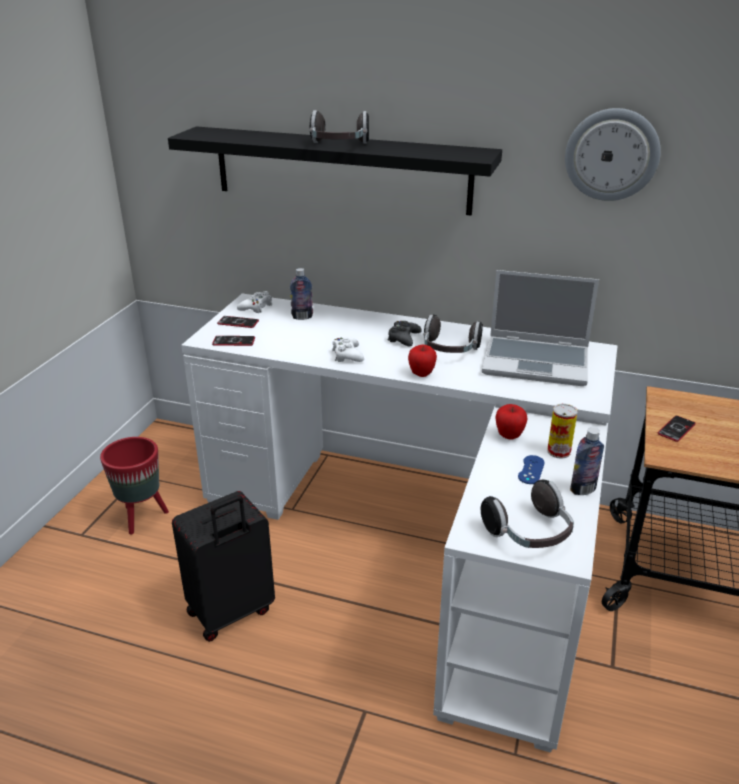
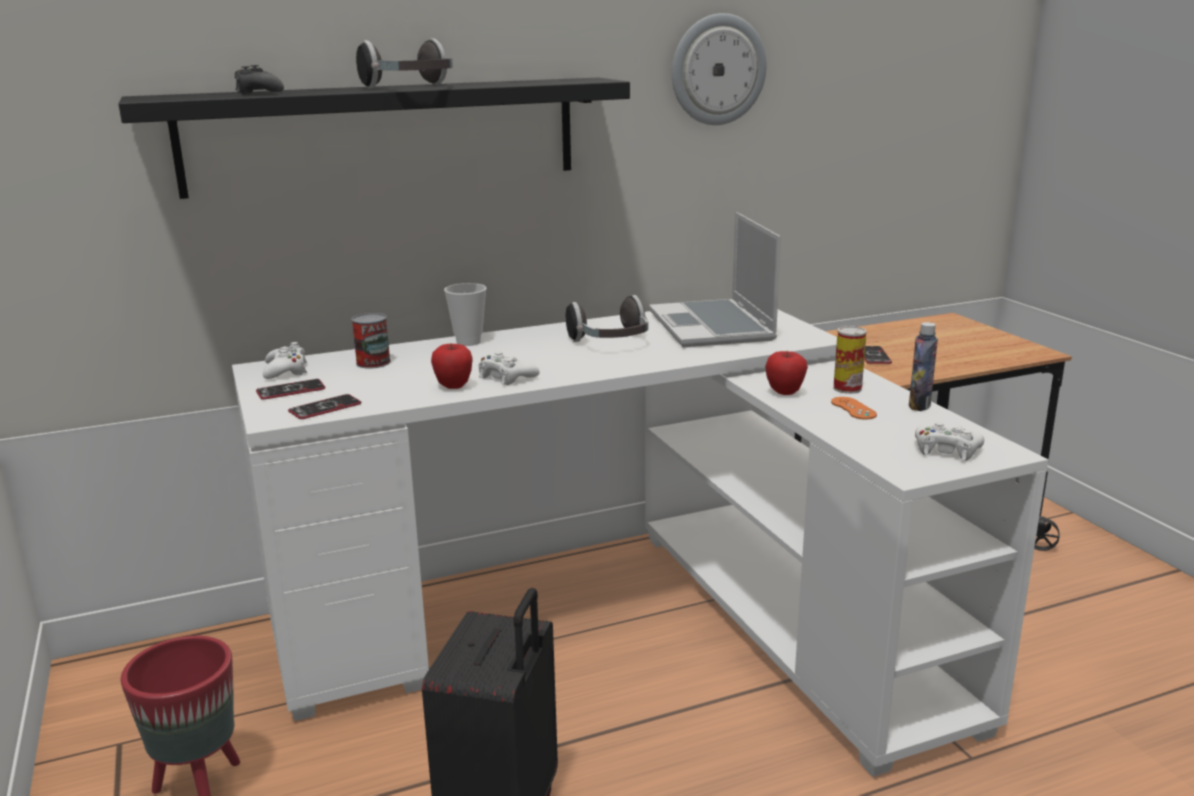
camera: 40 degrees left, 10 degrees down
bottle [290,268,313,320] -> can [352,313,391,369]
black game controller [388,321,422,346] -> black game controller moved to [235,65,284,95]
apple [408,345,437,377] -> apple moved to [431,343,472,389]
headphones [481,479,574,548] -> white game controller [915,422,984,461]
laptop [482,270,599,386] -> laptop turned 105 degrees clockwise [649,212,781,347]
blue game controller [518,455,545,484] -> orange game controller [831,397,877,420]
none -> cup [444,283,486,346]

